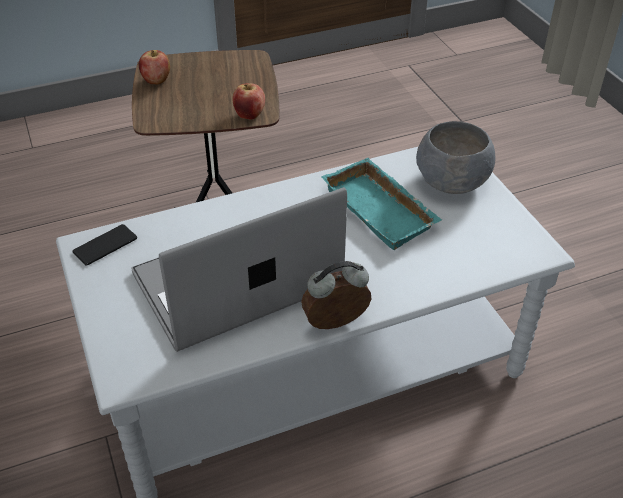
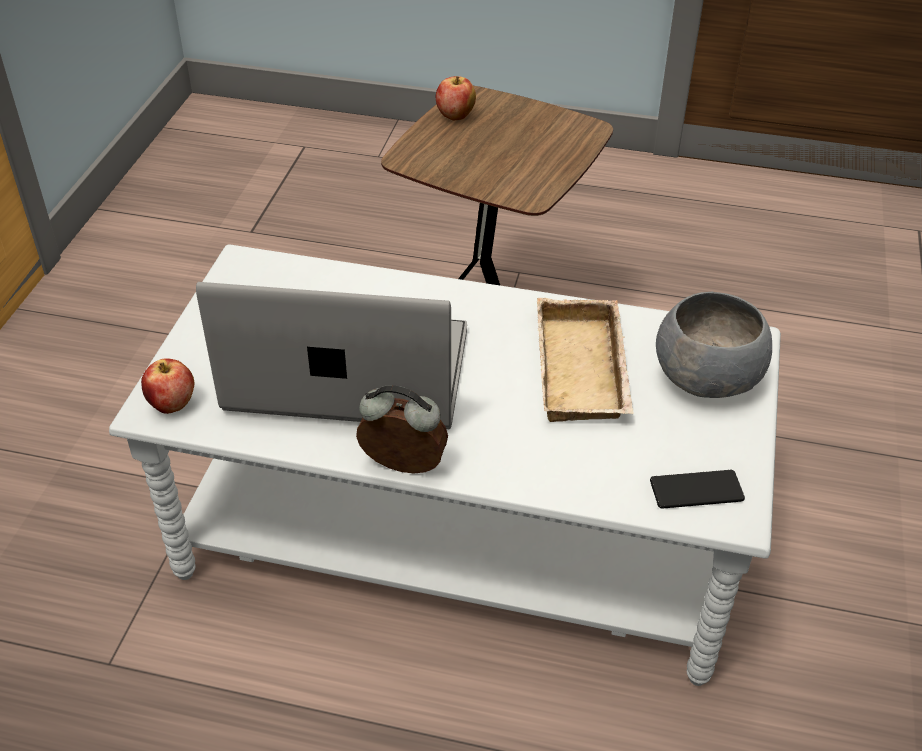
camera: 35 degrees right, 0 degrees up
phone [72,224,137,266] -> phone moved to [650,470,745,509]
apple [232,83,265,120] -> apple moved to [141,358,194,414]
turquoise tray [322,158,442,250] -> beige tray [537,298,634,422]

